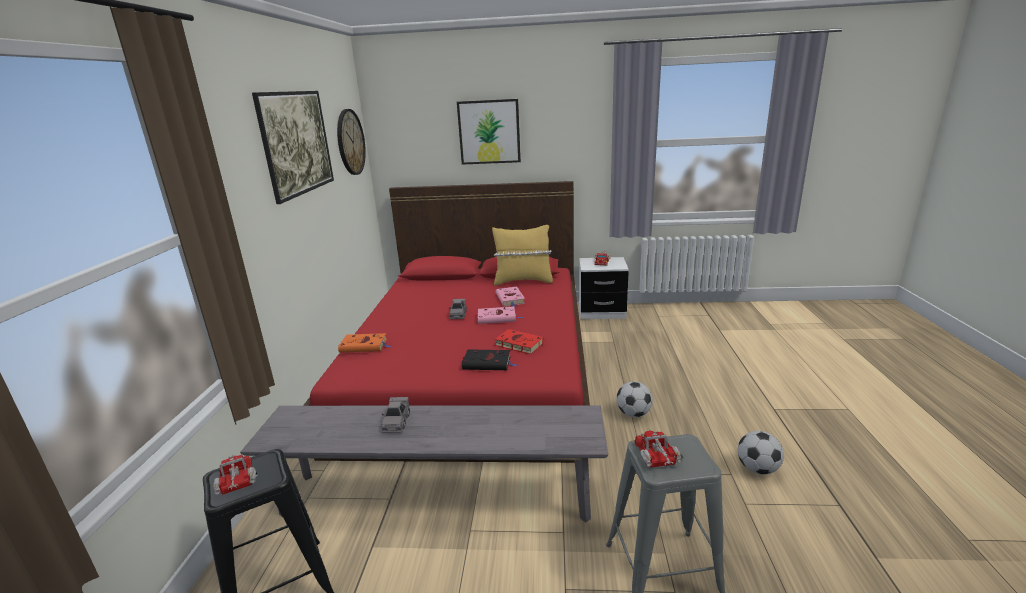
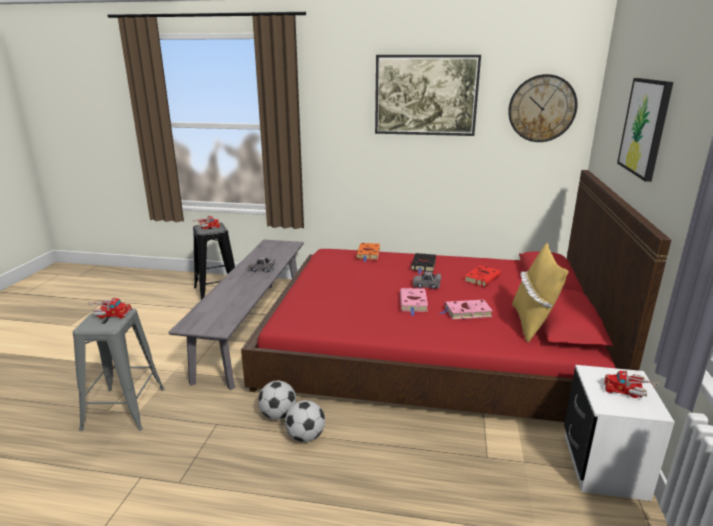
camera: 95 degrees right, 0 degrees up
black book [462,350,518,370] -> black book moved to [411,253,436,274]
red book [495,329,544,354] -> red book moved to [464,265,501,287]
football [738,431,784,475] -> football moved to [258,381,296,419]

